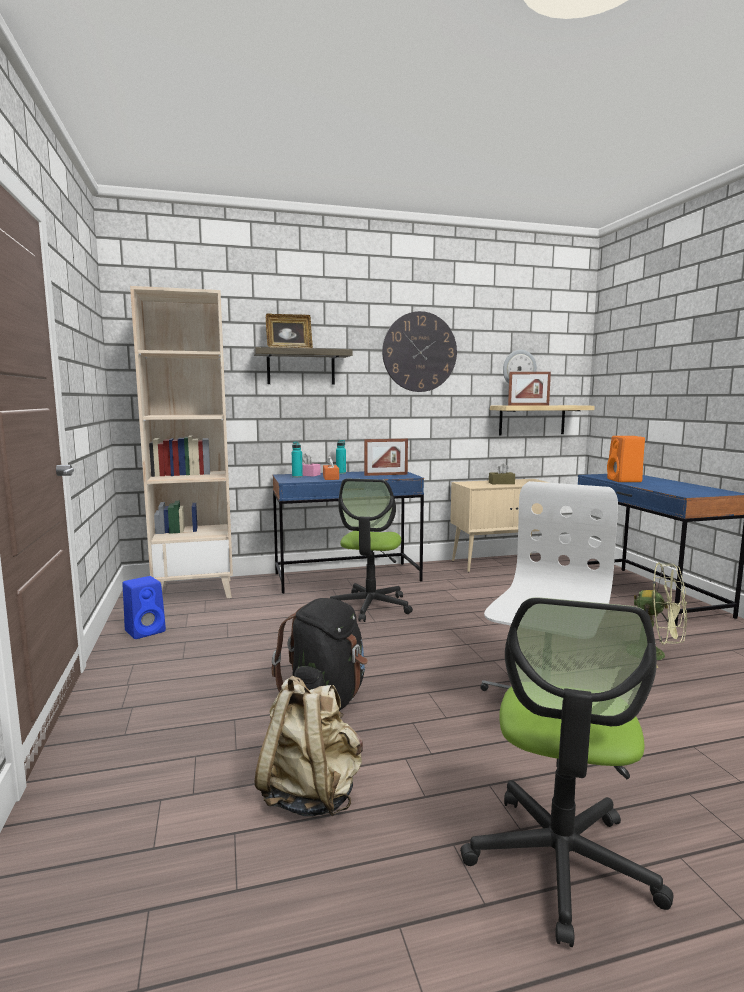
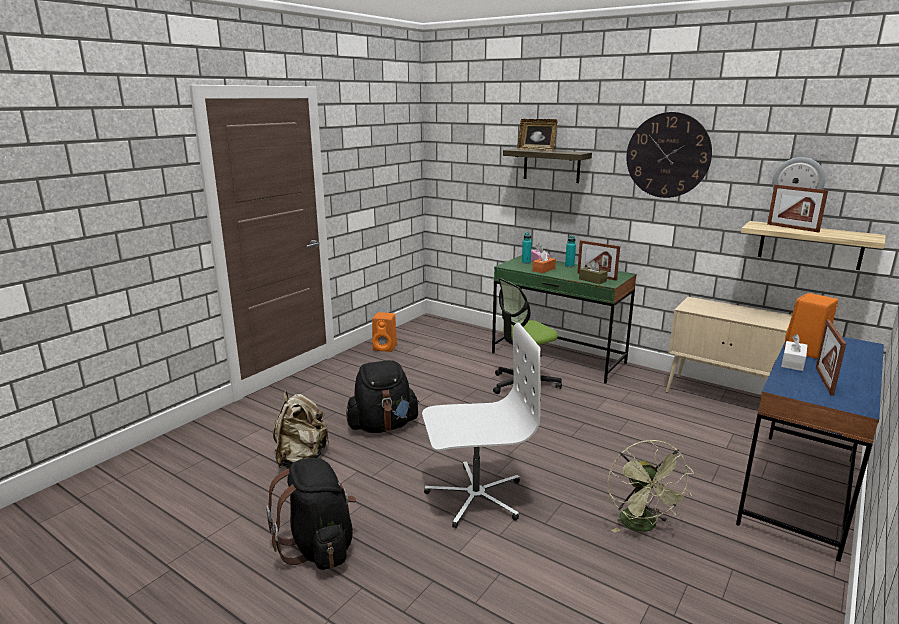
camera: 50 degrees right, 10 degrees up
blue speaker [122,576,166,639] -> orange speaker [372,312,397,352]
beige bookcase [130,286,233,598] -> none
blue desk [273,471,424,594] -> green desk [492,255,637,384]
office chair [460,597,674,948] -> black backpack [266,458,356,570]
brown tissue box [489,464,515,484] -> brown tissue box moved to [579,260,608,284]
none -> white tissue box [781,334,807,371]
none -> picture frame [815,319,846,396]

